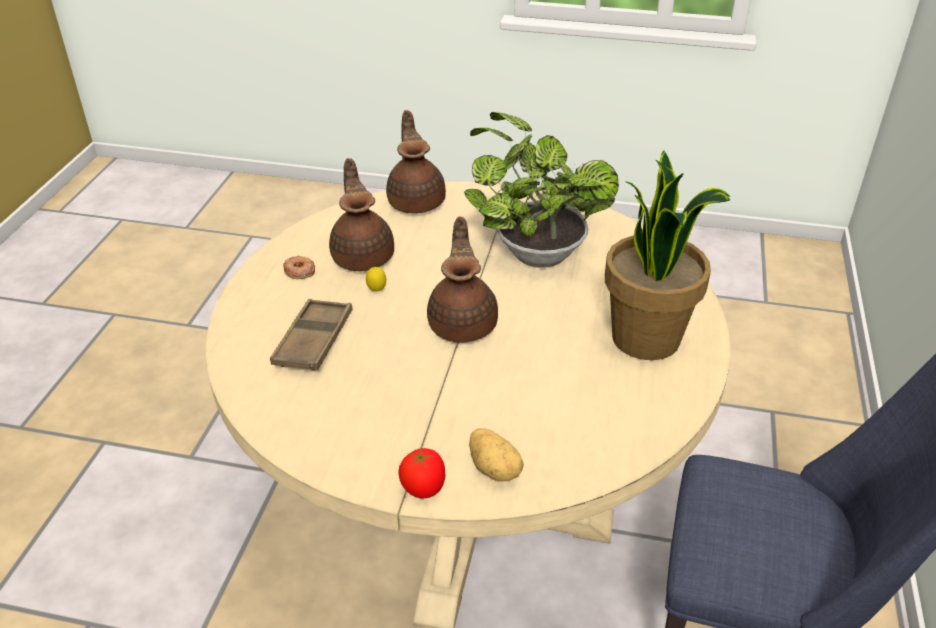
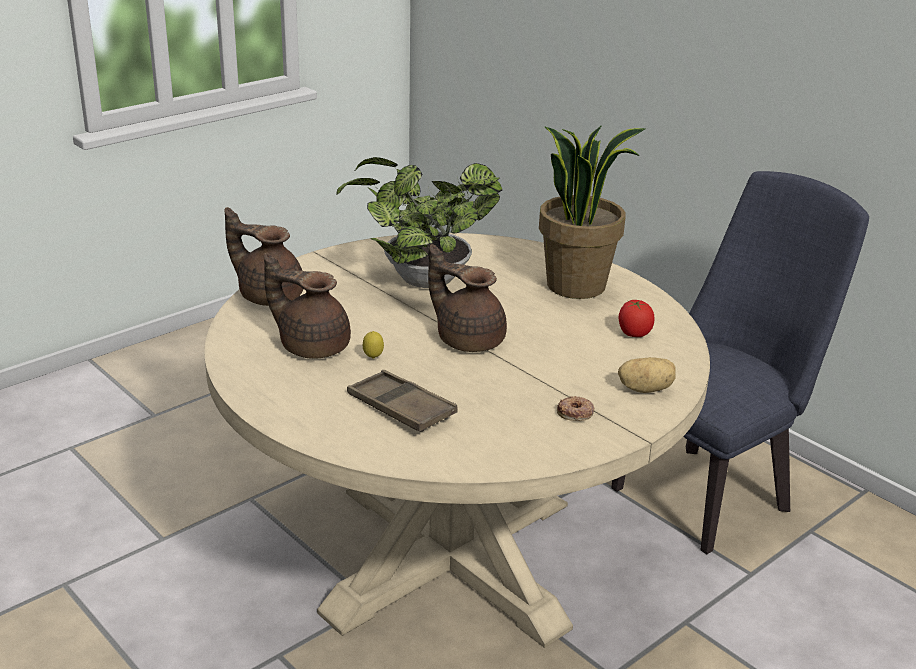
camera: 55 degrees left, 10 degrees down
donut [283,255,315,279] -> donut moved to [557,396,594,421]
tomato [398,448,445,498] -> tomato moved to [619,300,654,337]

